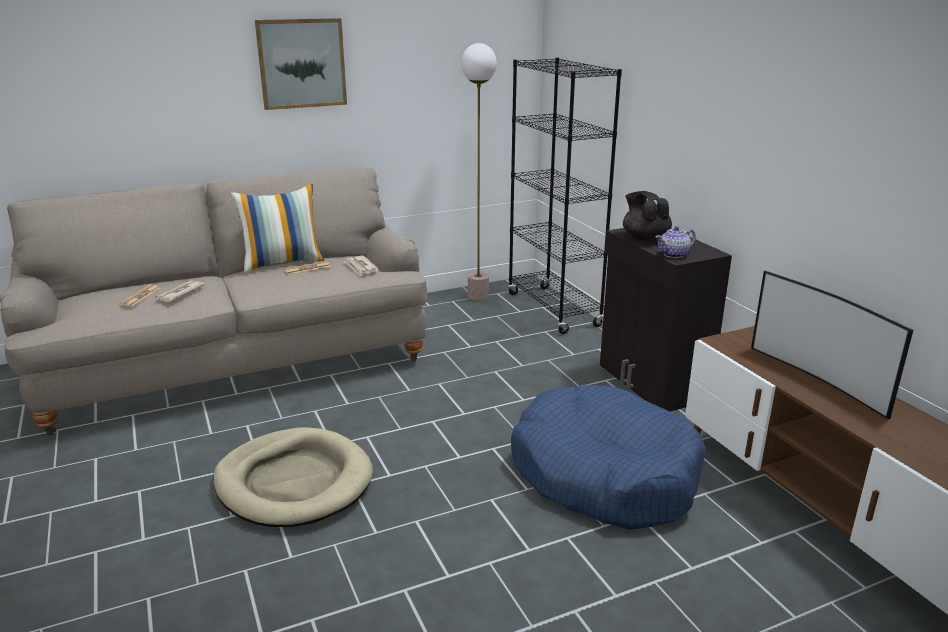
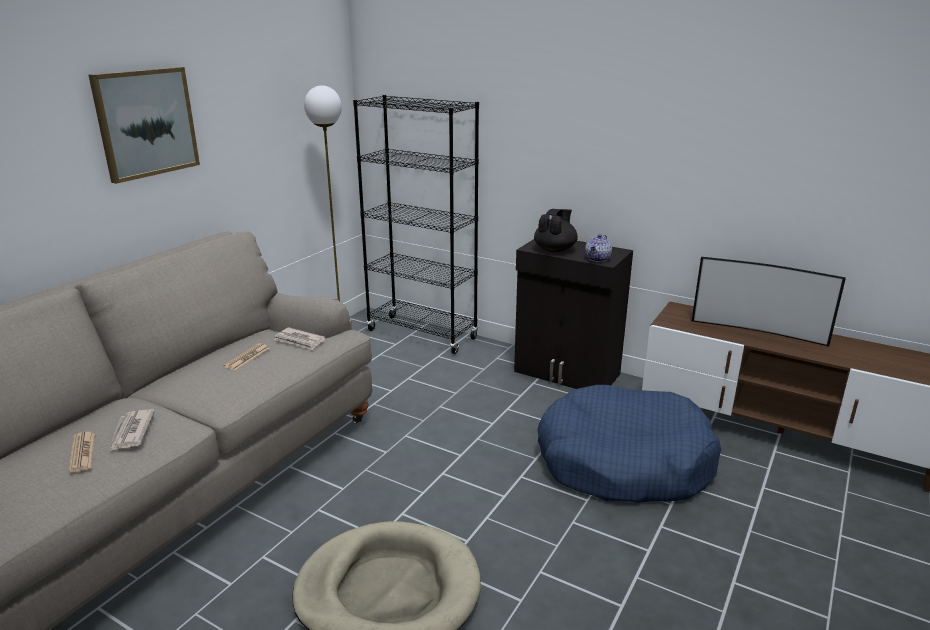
camera: 35 degrees left, 0 degrees up
pillow [231,184,324,273] -> none
black teapot [623,191,672,241] -> black teapot turned 90 degrees clockwise [534,209,578,252]

